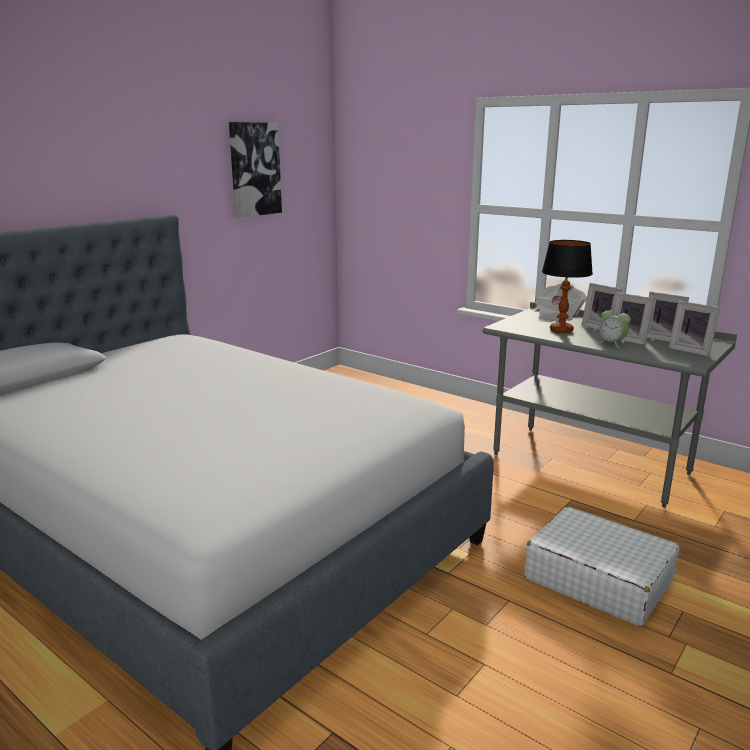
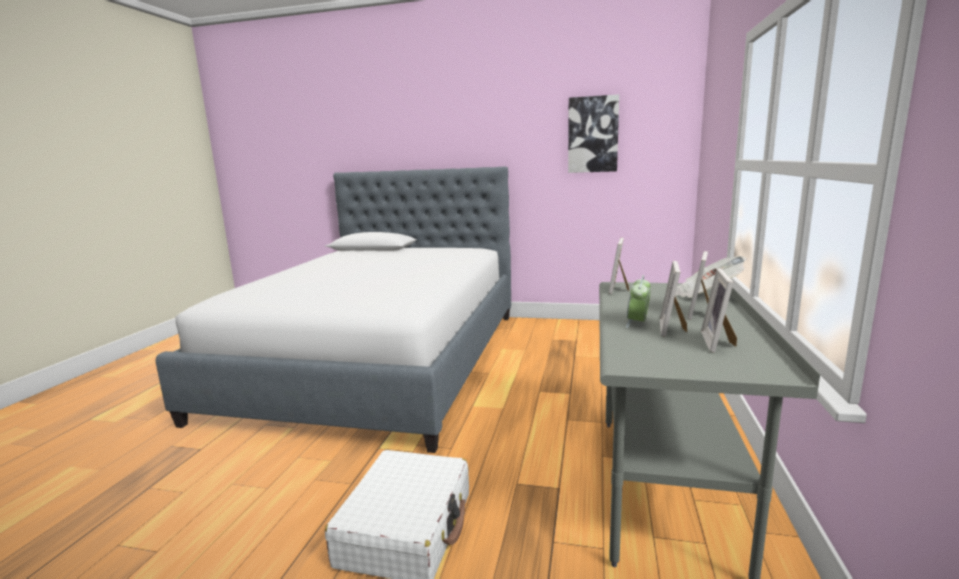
camera: 65 degrees right, 5 degrees down
table lamp [542,240,593,333] -> none
picture frame [669,301,720,356] -> picture frame moved to [608,238,629,294]

